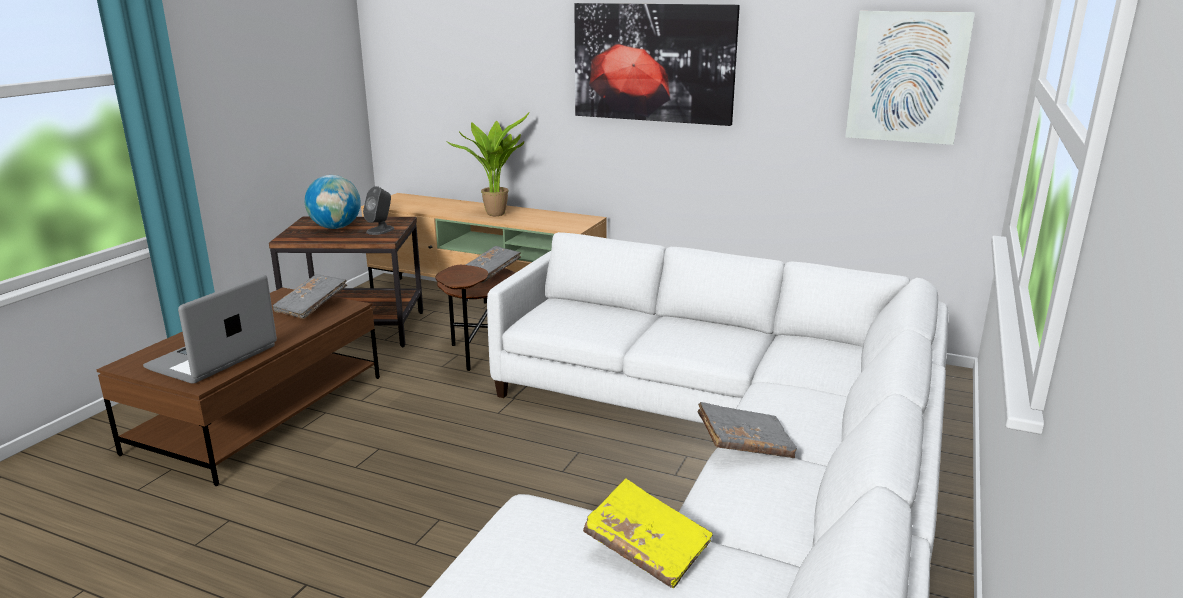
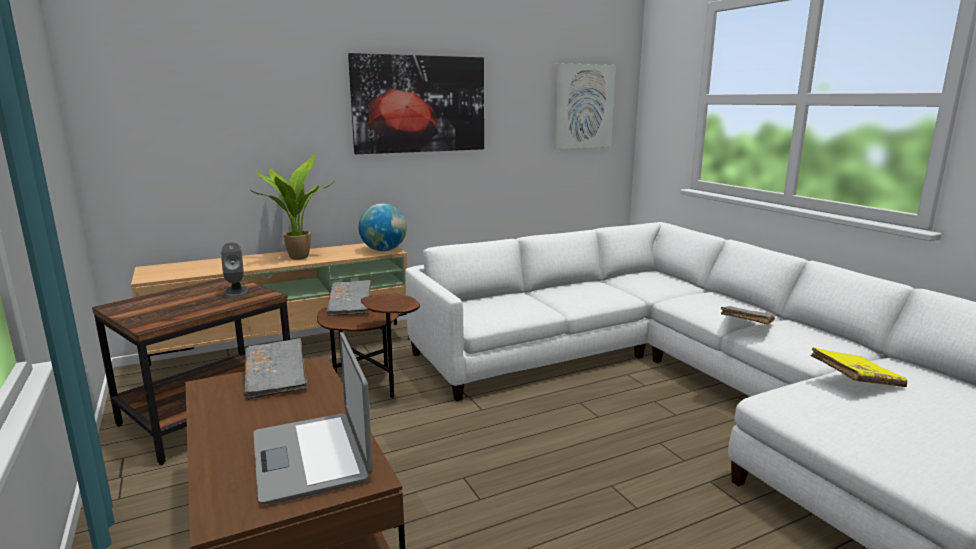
camera: 50 degrees left, 5 degrees down
globe [305,175,361,229] -> globe moved to [359,204,407,251]

